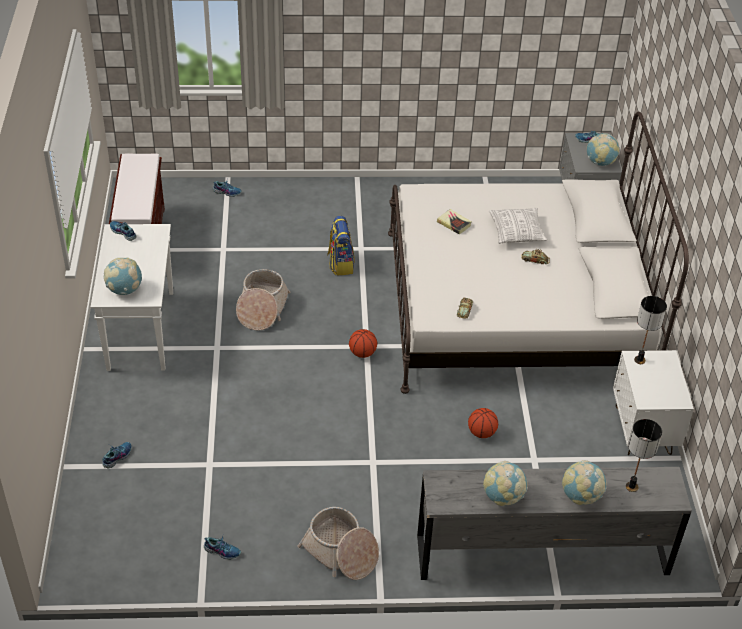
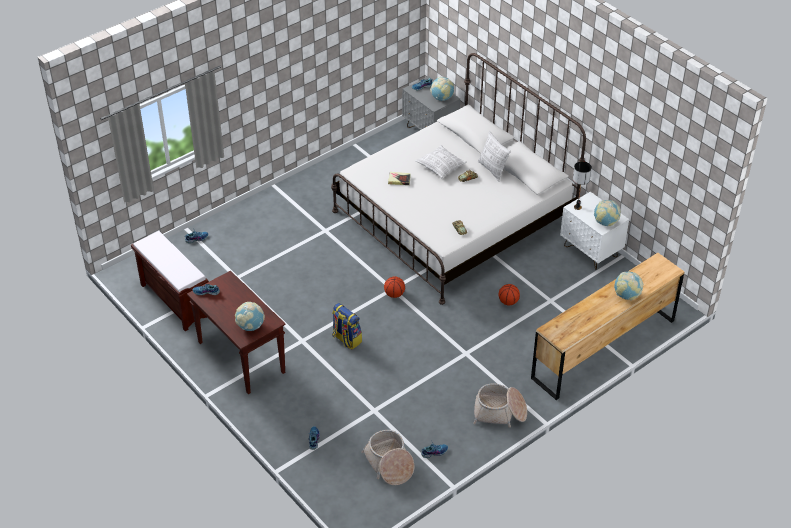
camera: 35 degrees left, 0 degrees up
white console table [91,224,173,371] -> brown console table [187,271,286,394]
basket [236,269,290,331] -> basket moved to [362,430,414,485]
backpack [327,216,355,275] -> backpack moved to [332,303,362,350]
grey dresser [417,467,692,580] -> brown dresser [531,253,684,400]
globe [483,461,528,506] -> globe moved to [594,200,621,226]
table lamp [626,419,662,492] -> none
none -> pillow [478,131,511,182]

